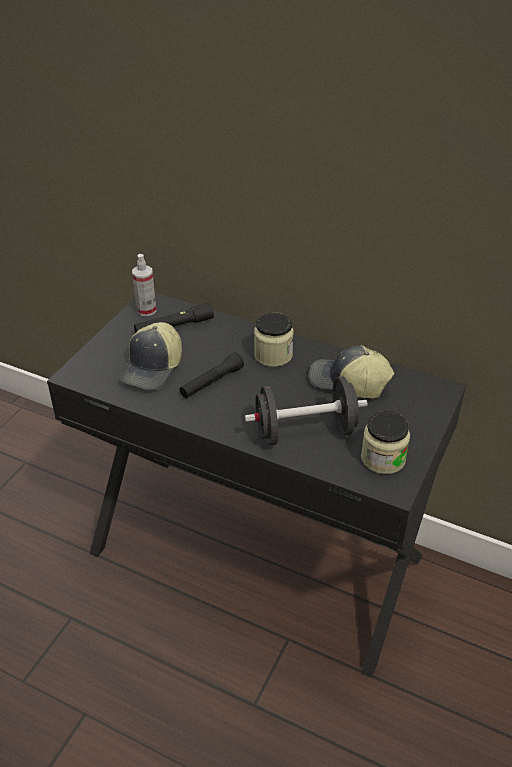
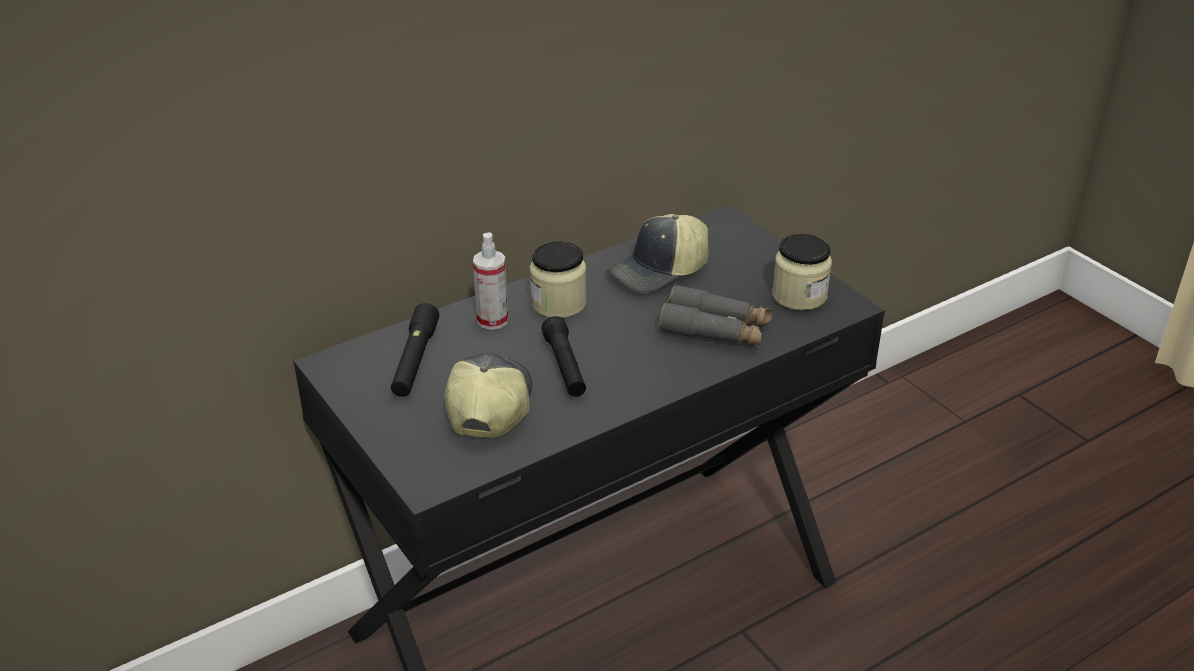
camera: 60 degrees left, 5 degrees down
cap [118,322,182,390] -> cap turned 135 degrees counterclockwise [445,353,533,438]
spray bottle [132,254,156,316] -> spray bottle moved to [473,233,508,330]
black dumbbell [245,377,367,445] -> grey binoculars [659,284,773,345]

